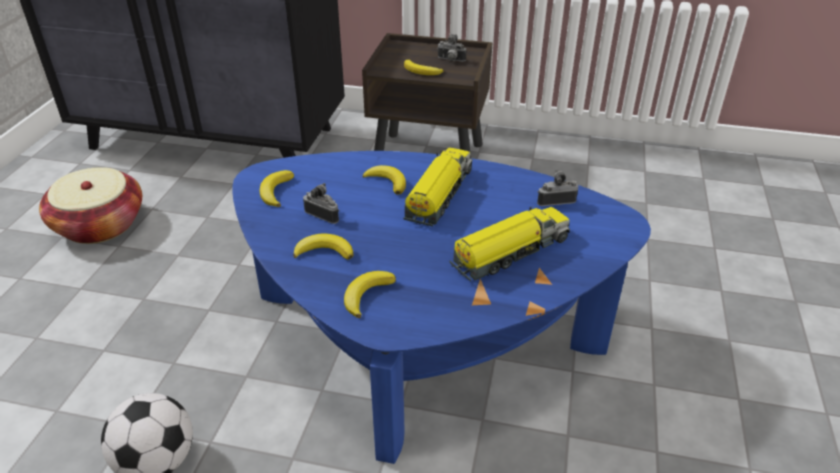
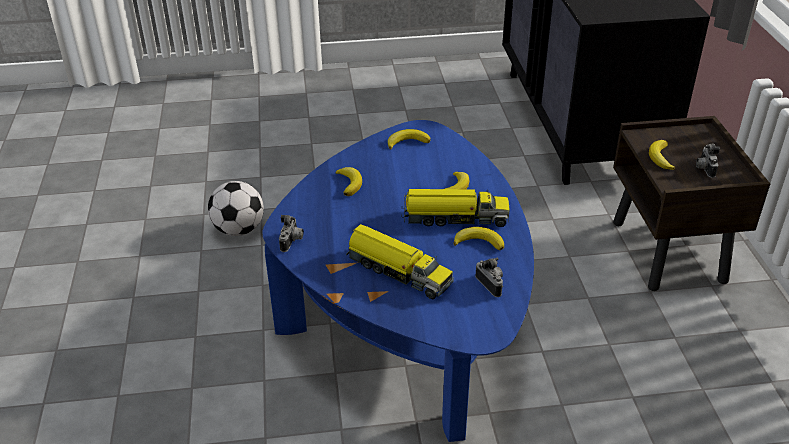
camera: 70 degrees right, 0 degrees up
basket [39,167,142,244] -> none
camera [303,183,339,224] -> camera moved to [279,215,304,252]
banana [344,271,396,318] -> banana moved to [454,227,504,250]

